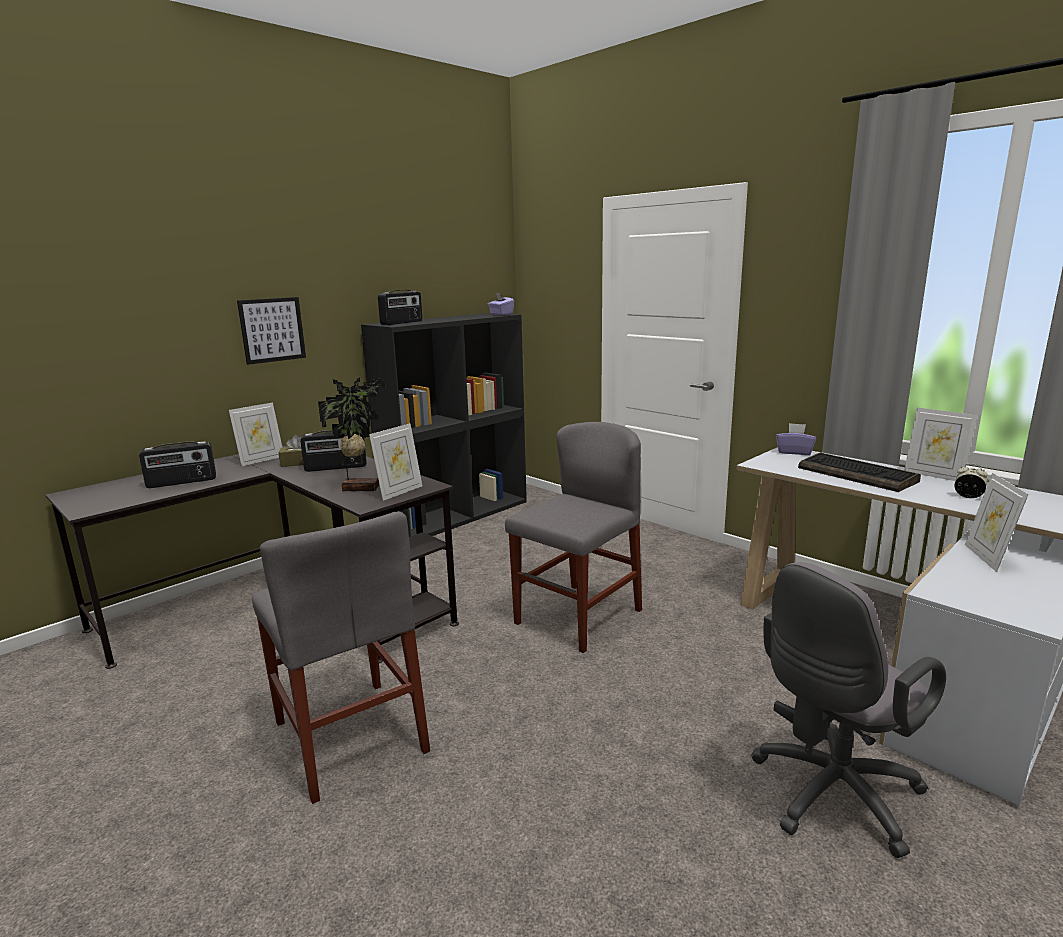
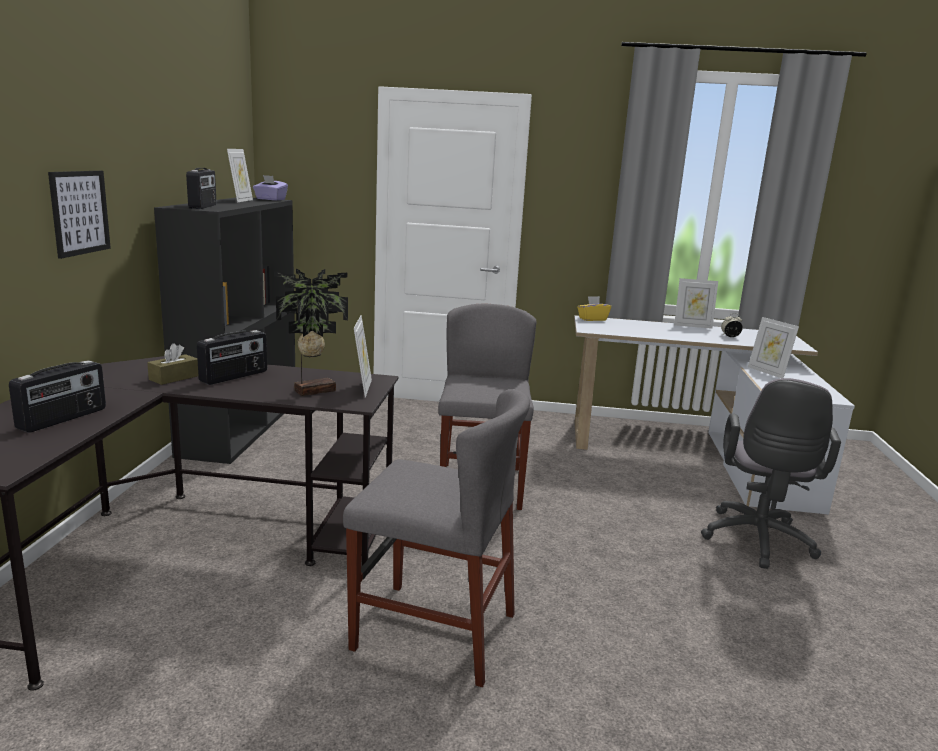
camera: 40 degrees left, 0 degrees up
picture frame [229,402,283,466] -> picture frame moved to [227,149,253,202]
purple tissue box [776,423,816,455] -> yellow tissue box [577,296,611,321]
keyboard [798,452,921,492] -> none

